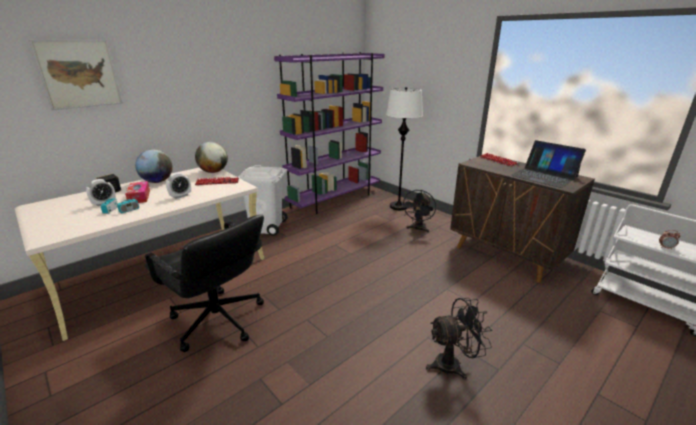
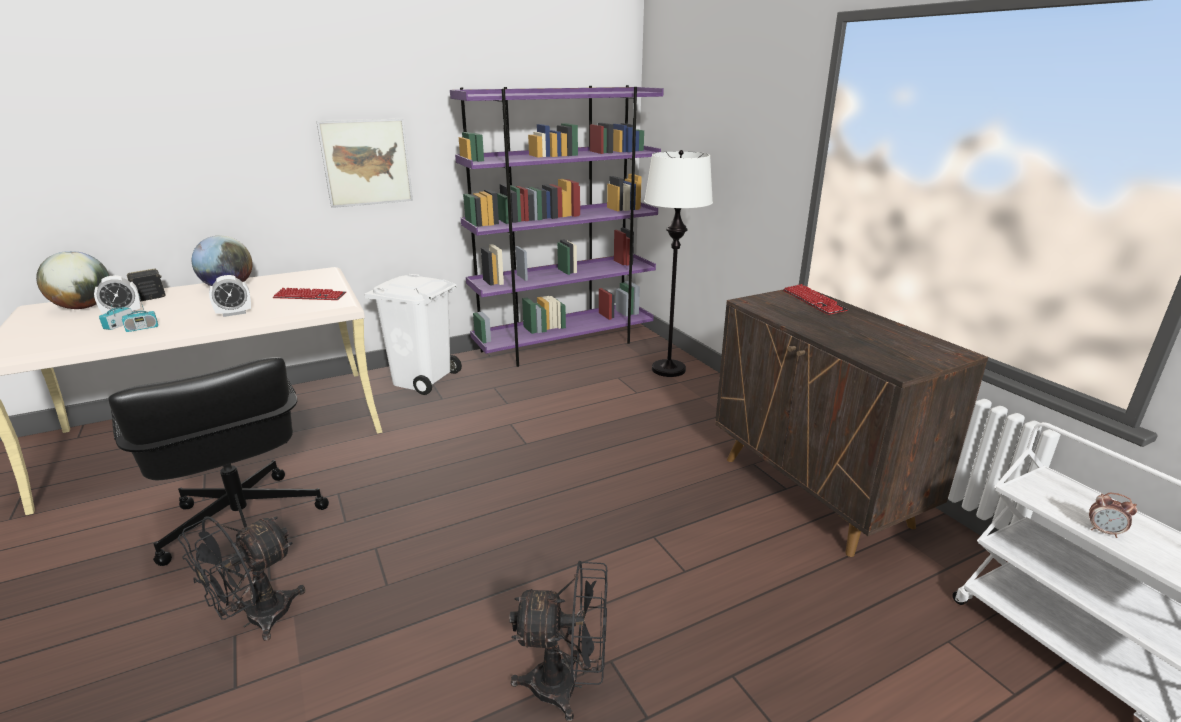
camera: 15 degrees right, 0 degrees up
picture [29,40,123,111] -> picture moved to [316,118,413,208]
tissue box [125,181,150,203] -> none
globe [195,142,228,173] -> globe moved to [36,251,109,309]
black fan [401,190,436,233] -> black fan moved to [178,517,305,641]
laptop [511,140,586,188] -> none

